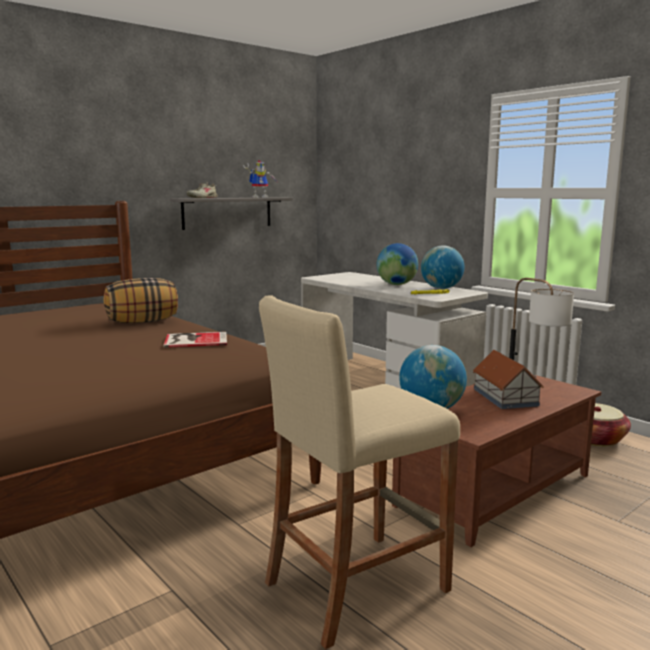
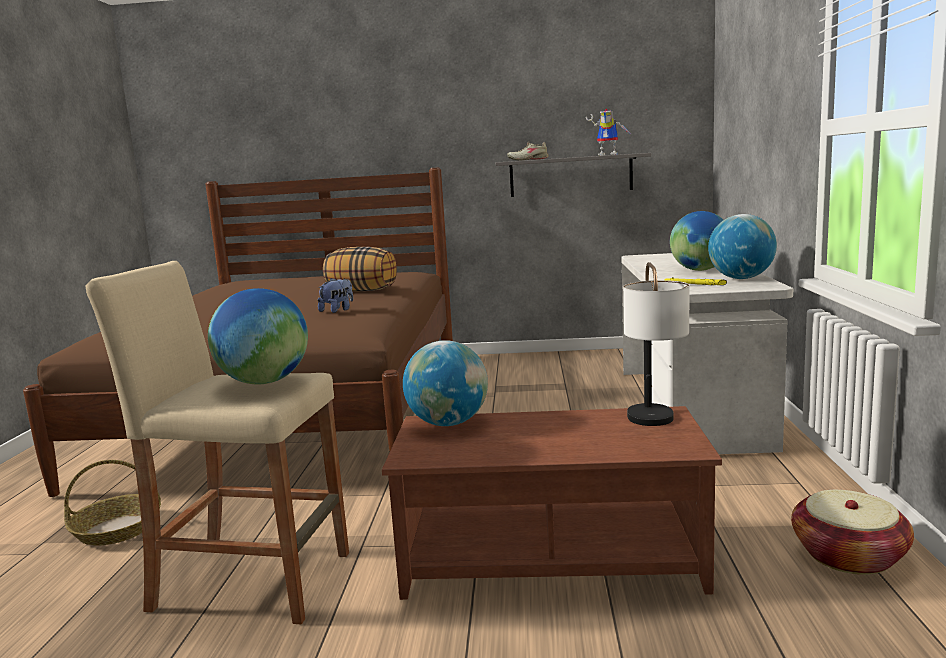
camera: 45 degrees right, 0 degrees up
book [163,332,227,348] -> plush toy [318,278,353,313]
toy house [473,350,543,409] -> none
none -> basket [64,460,161,546]
none -> globe [208,288,308,384]

